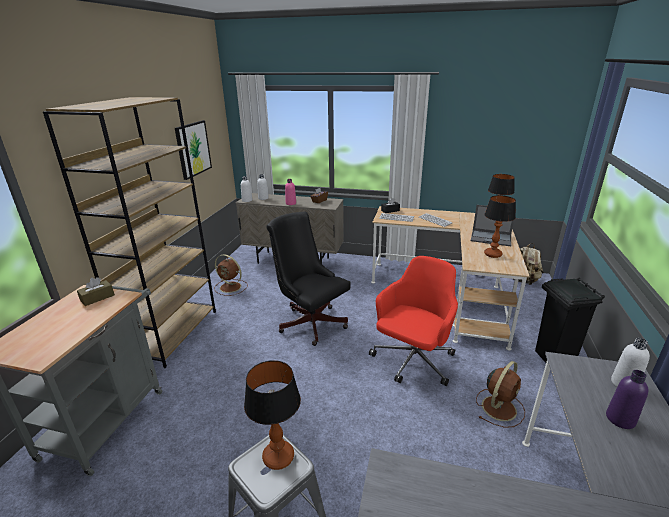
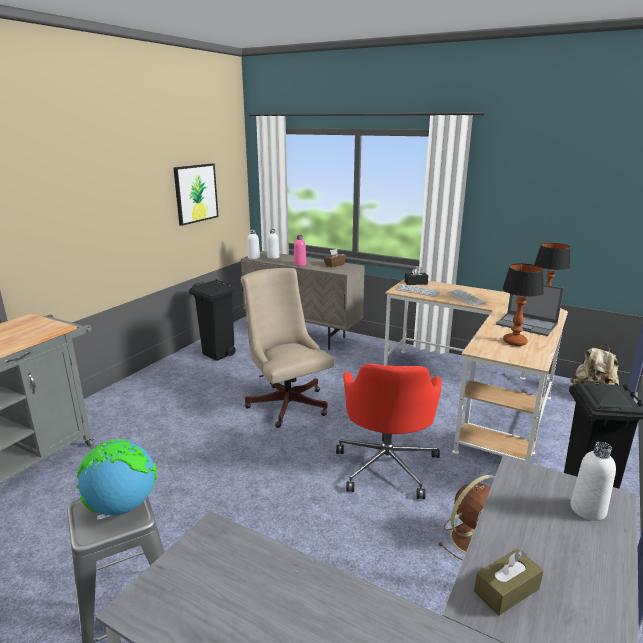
camera: 15 degrees right, 5 degrees down
brown bookcase [43,97,216,368] -> none
brown tissue box [77,277,115,306] -> brown tissue box moved to [474,549,543,616]
brown fan [214,254,248,296] -> black trash can [189,279,236,361]
table lamp [244,360,301,470] -> globe [77,439,157,516]
black office chair [266,212,351,346] -> beige office chair [241,268,334,428]
red office chair [369,256,458,386] -> red office chair turned 135 degrees clockwise [336,364,442,499]
purple bottle [606,370,649,429] -> none

